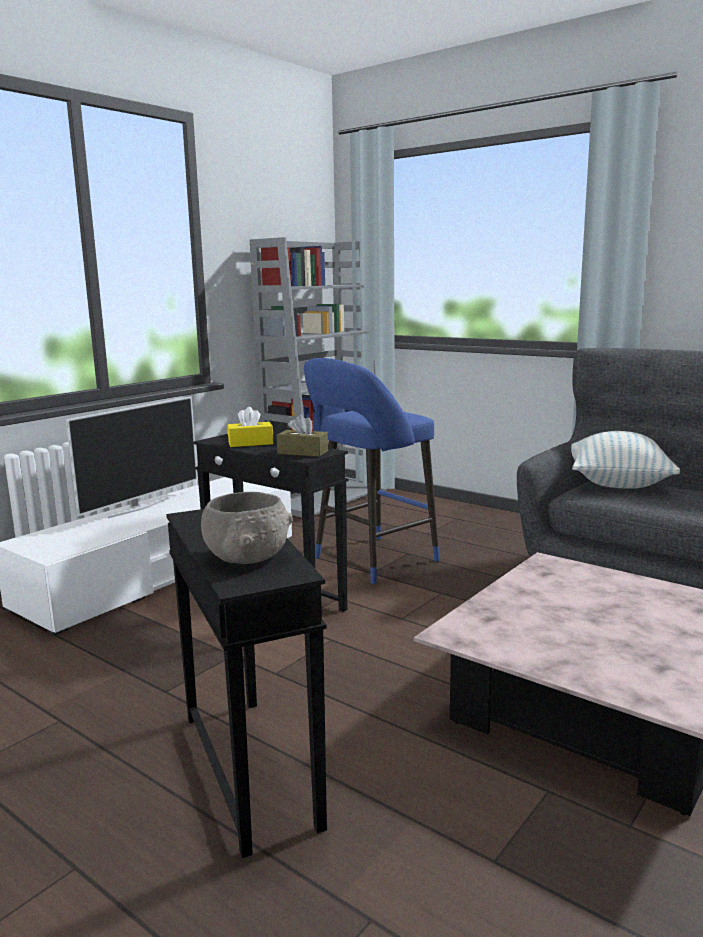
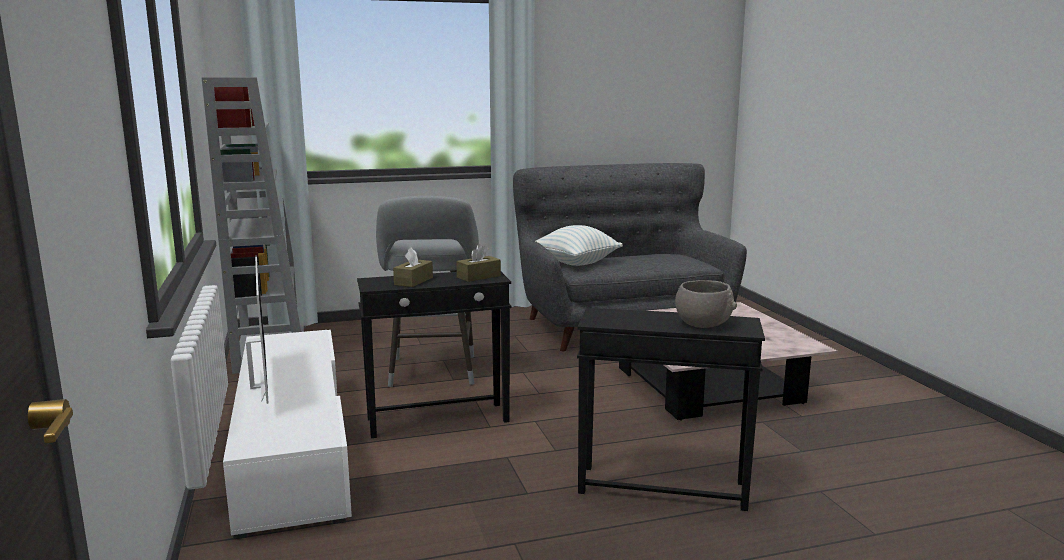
camera: 55 degrees left, 0 degrees up
yellow tissue box [228,407,273,447] -> brown tissue box [393,247,433,287]
blue stool [304,358,440,584] -> grey stool [376,196,479,387]

